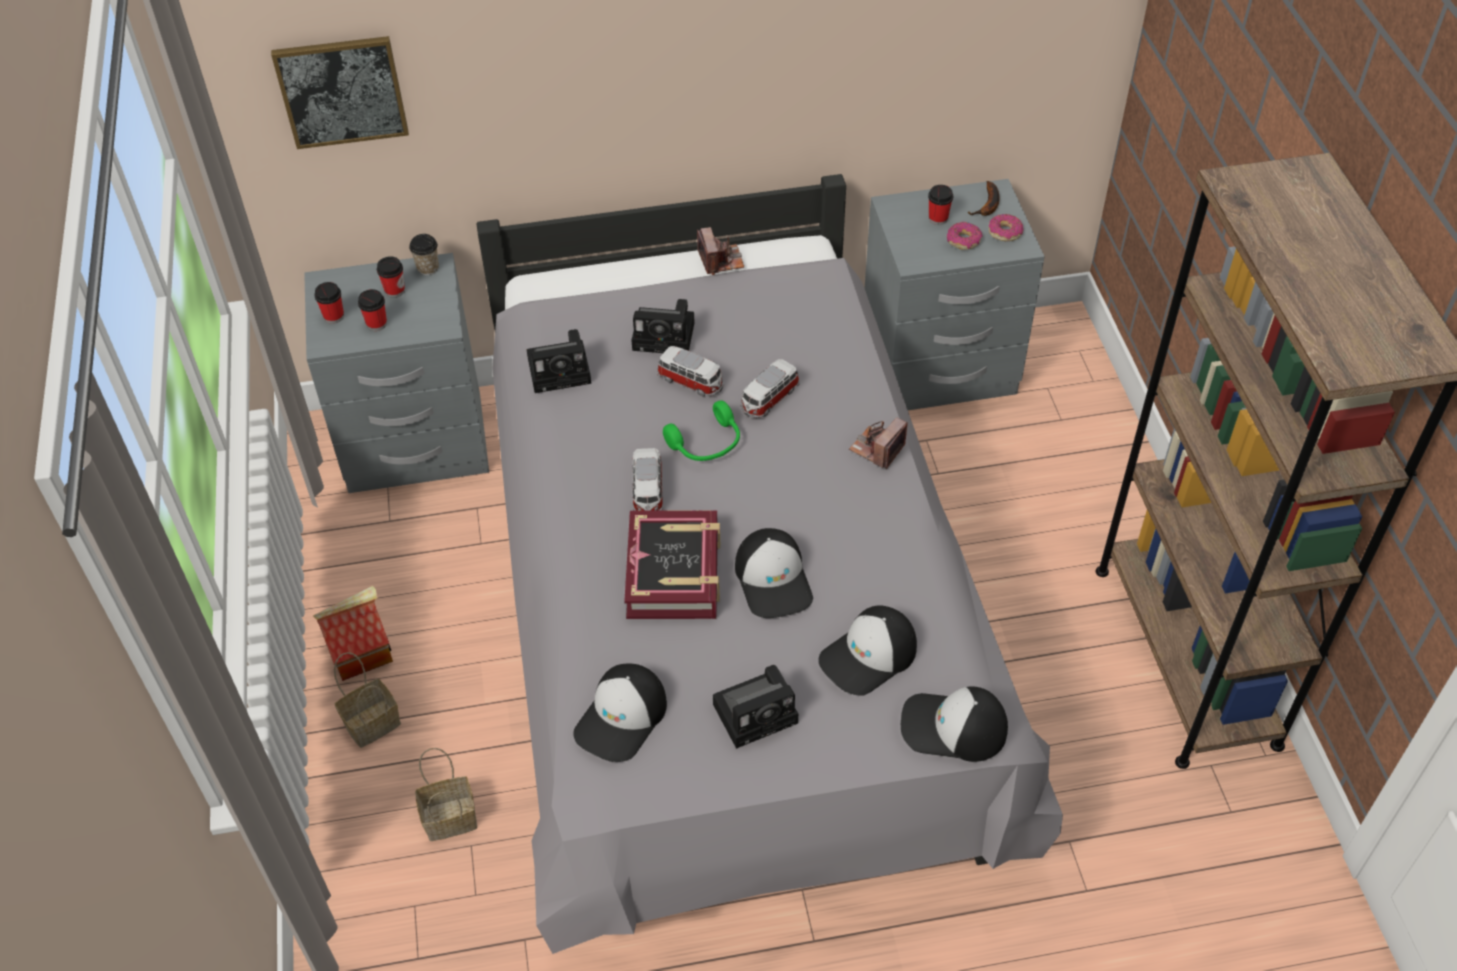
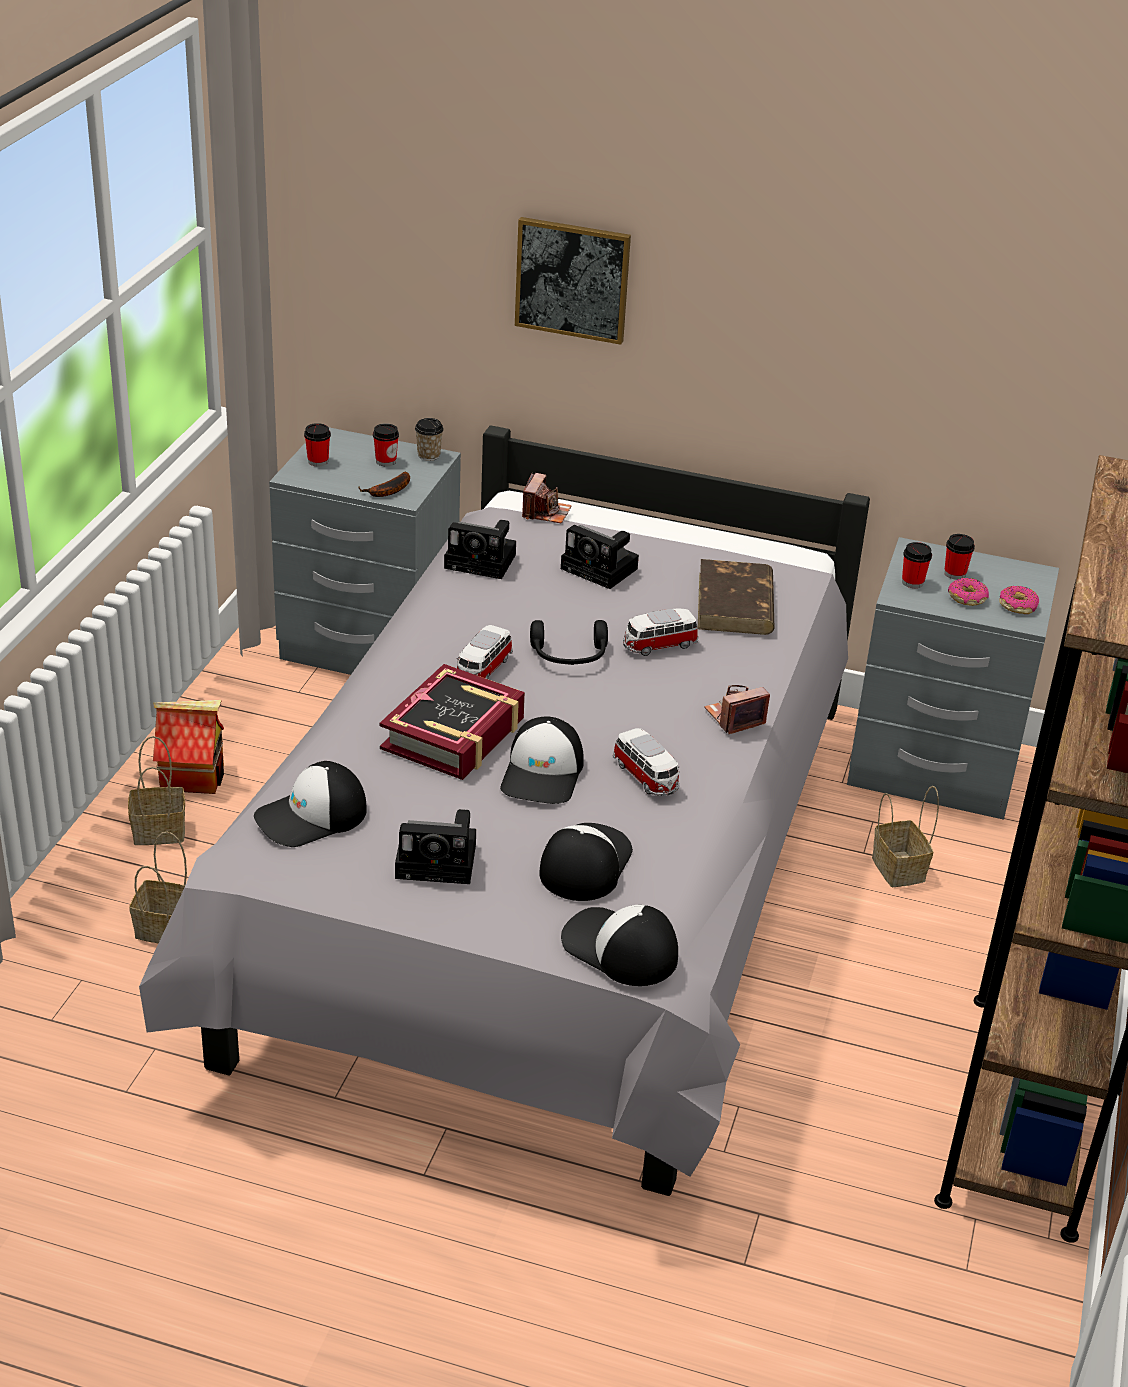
camera: 25 degrees right, 15 degrees down
picture [271,36,409,149] -> picture moved to [515,217,631,345]
cup [358,289,387,331] -> cup moved to [902,542,932,588]
toy car [657,346,724,396] -> toy car moved to [612,728,680,796]
green headphones [663,400,740,461] -> black headphones [530,620,608,665]
camera [697,227,744,275] -> camera moved to [522,473,572,524]
cap [818,605,917,695] -> cap turned 120 degrees clockwise [539,823,633,901]
banana [968,181,999,216] -> banana moved to [358,472,410,497]
none -> brown book [698,559,775,635]
none -> basket [872,786,939,887]

